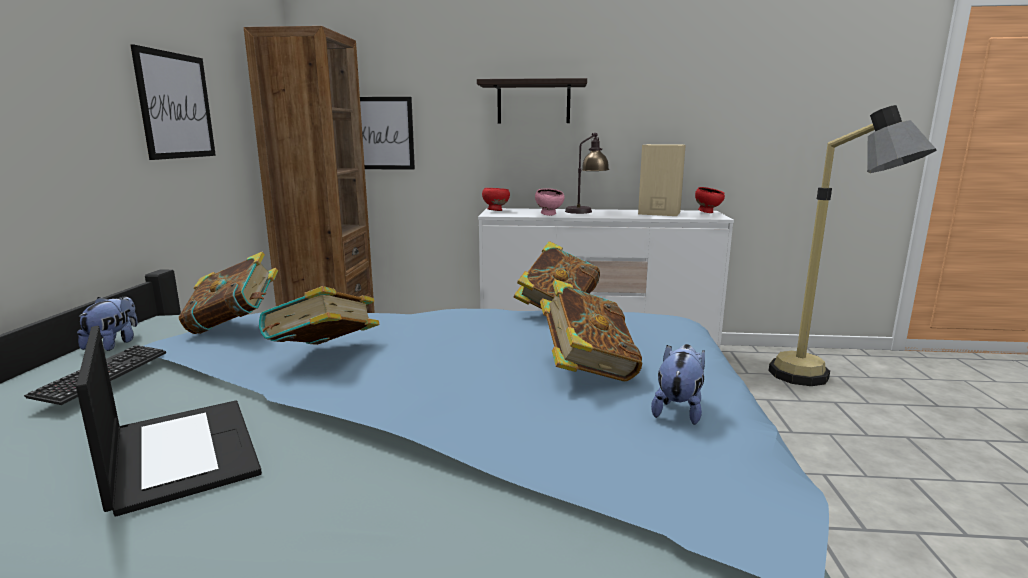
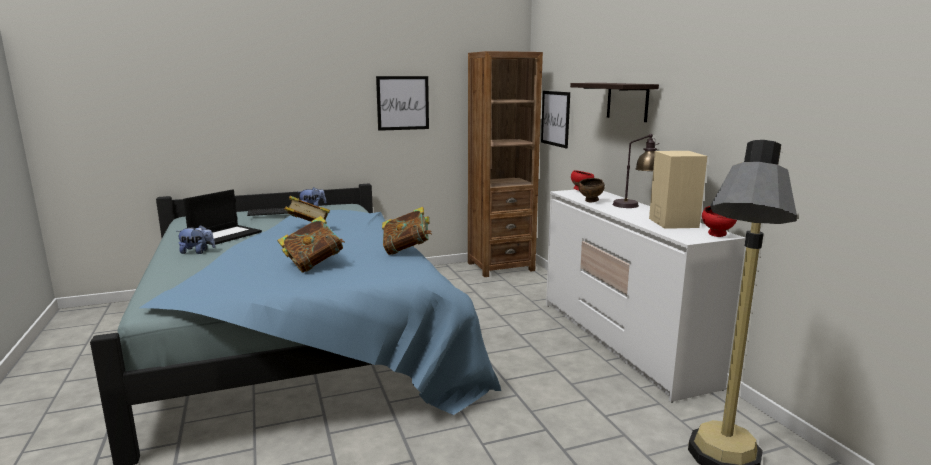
camera: 65 degrees right, 0 degrees up
book [179,252,278,334] -> none
pink bowl [535,188,565,216] -> brown bowl [578,178,605,202]
plush toy [651,344,705,425] -> plush toy moved to [179,225,215,254]

